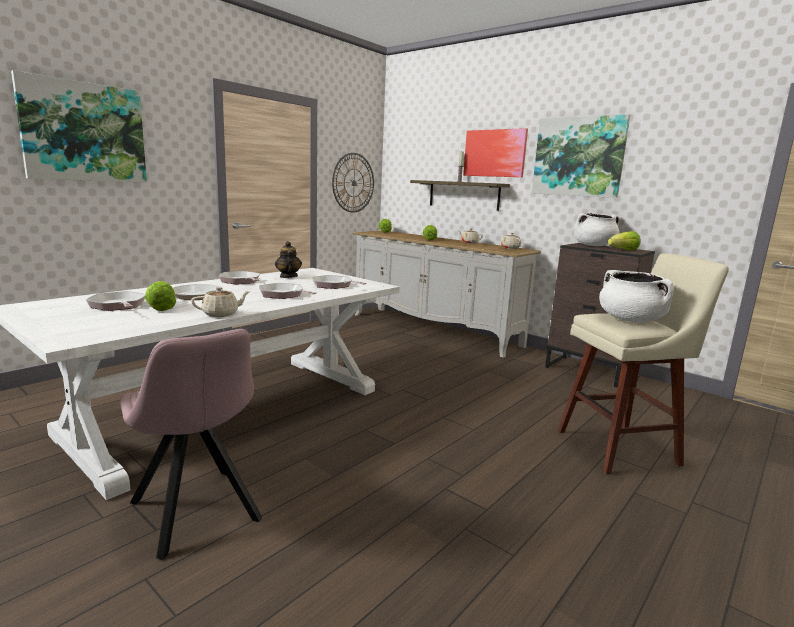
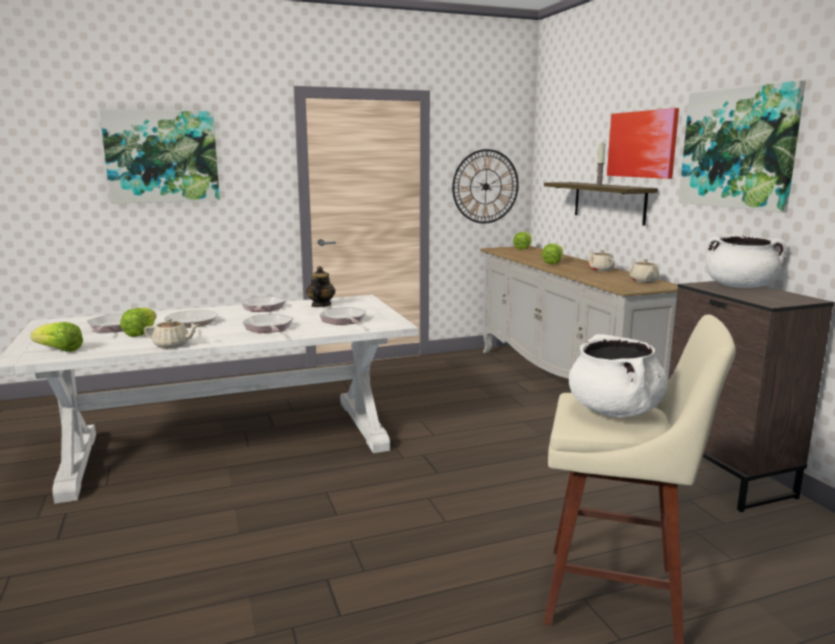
camera: 30 degrees right, 0 degrees up
pink chair [120,329,262,560] -> none
lettuce [608,231,641,251] -> lettuce moved to [30,322,83,352]

